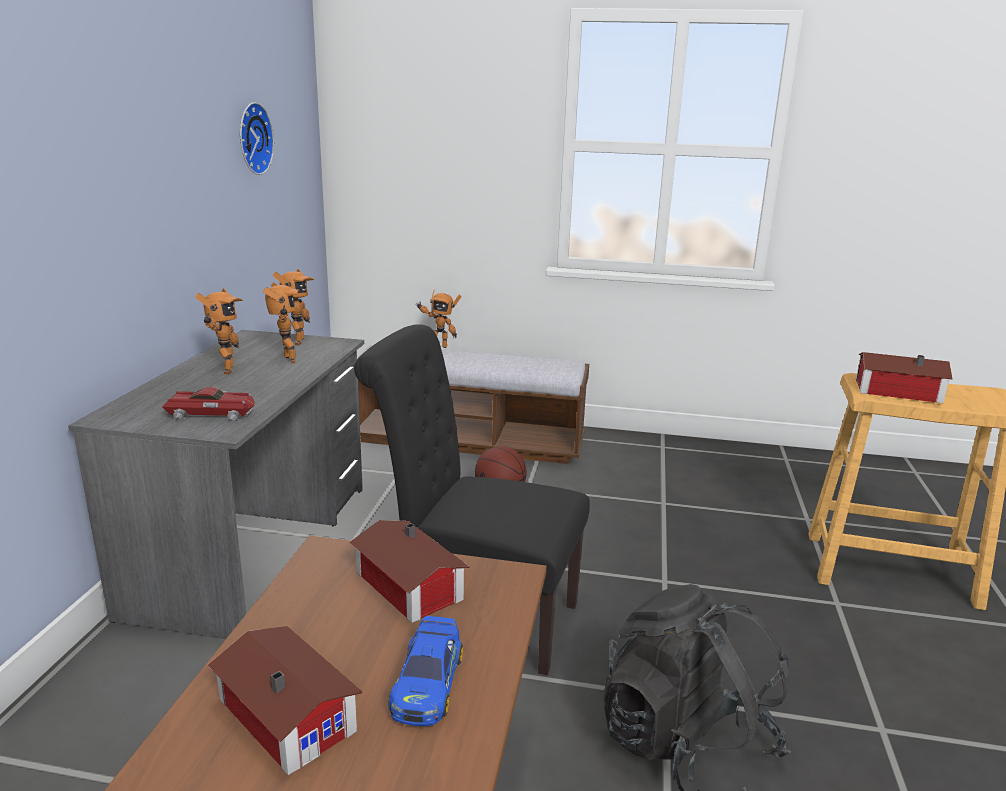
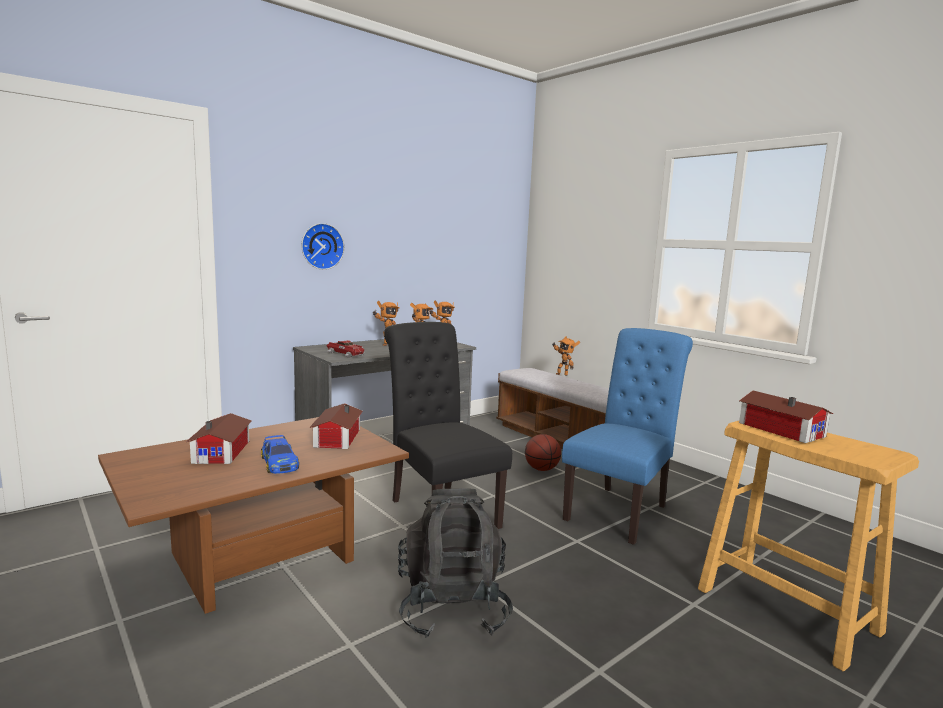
camera: 40 degrees right, 10 degrees down
wall clock [240,102,274,175] -> wall clock moved to [301,223,344,270]
toy car [388,616,463,726] -> toy car turned 75 degrees counterclockwise [261,435,299,474]
none -> blue chair [562,328,693,545]

